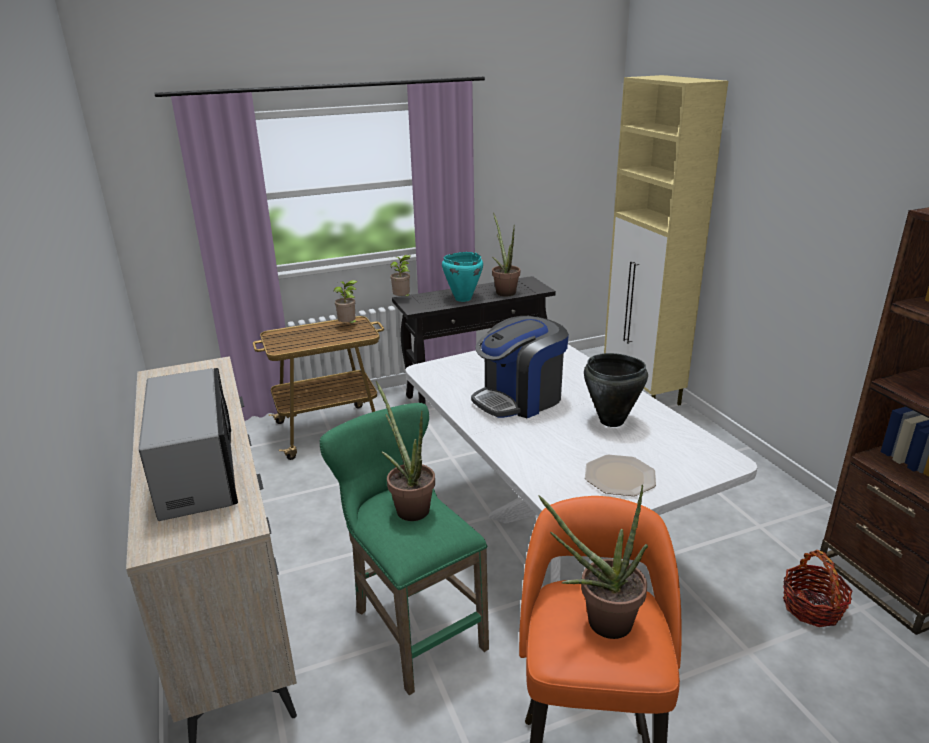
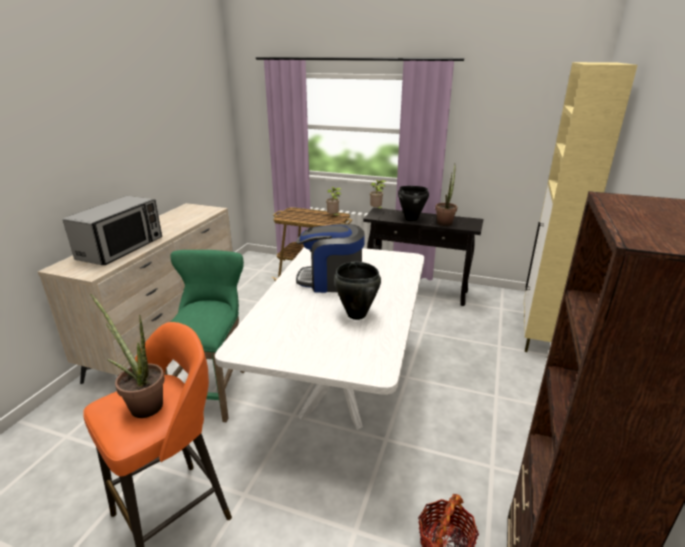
camera: 40 degrees right, 0 degrees up
potted plant [376,381,435,521] -> none
turquoise cooking pot [442,252,483,302] -> black cooking pot [398,186,429,221]
plate [585,455,656,496] -> none

